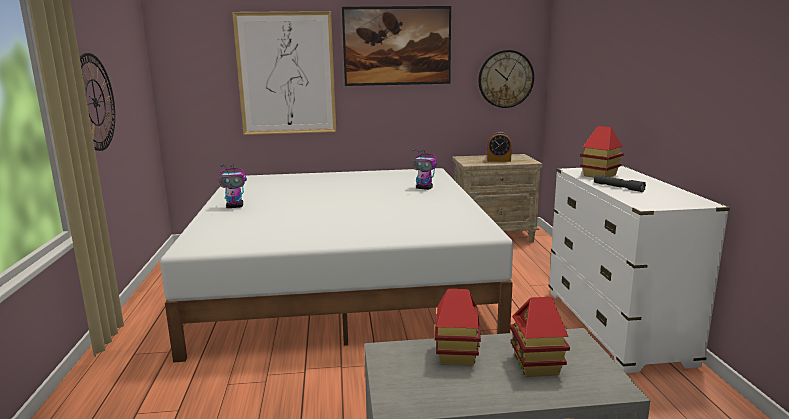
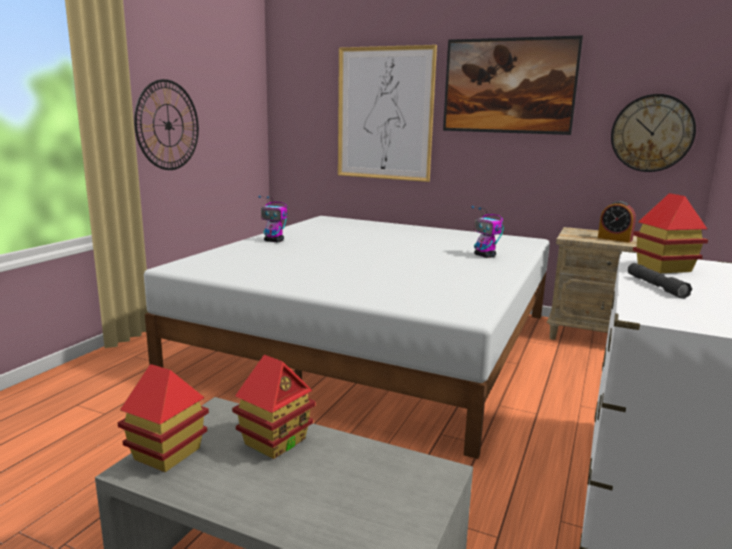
camera: 30 degrees right, 0 degrees up
toy house [510,297,570,377] -> toy house moved to [118,364,209,472]

